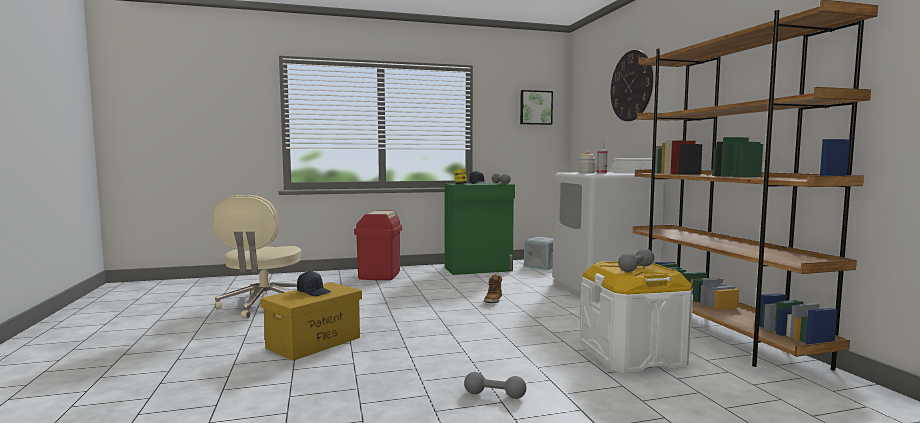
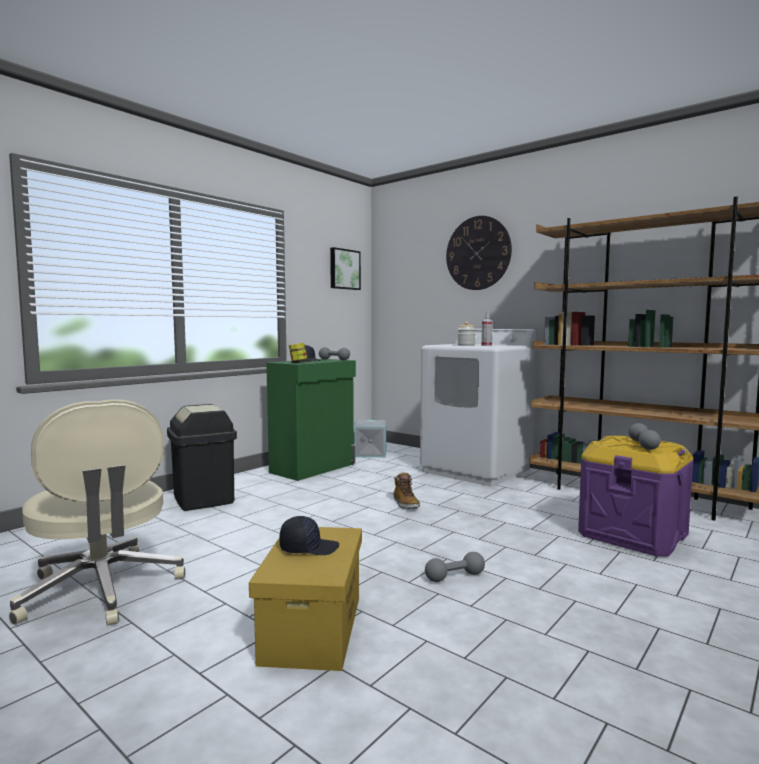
camera: 35 degrees left, 0 degrees up
red trash can [354,210,402,280] -> black trash can [167,404,237,511]
grey dumbbell [464,372,526,399] -> grey dumbbell moved to [425,552,485,582]
white storage box [580,261,693,373] -> purple storage box [578,436,694,556]

